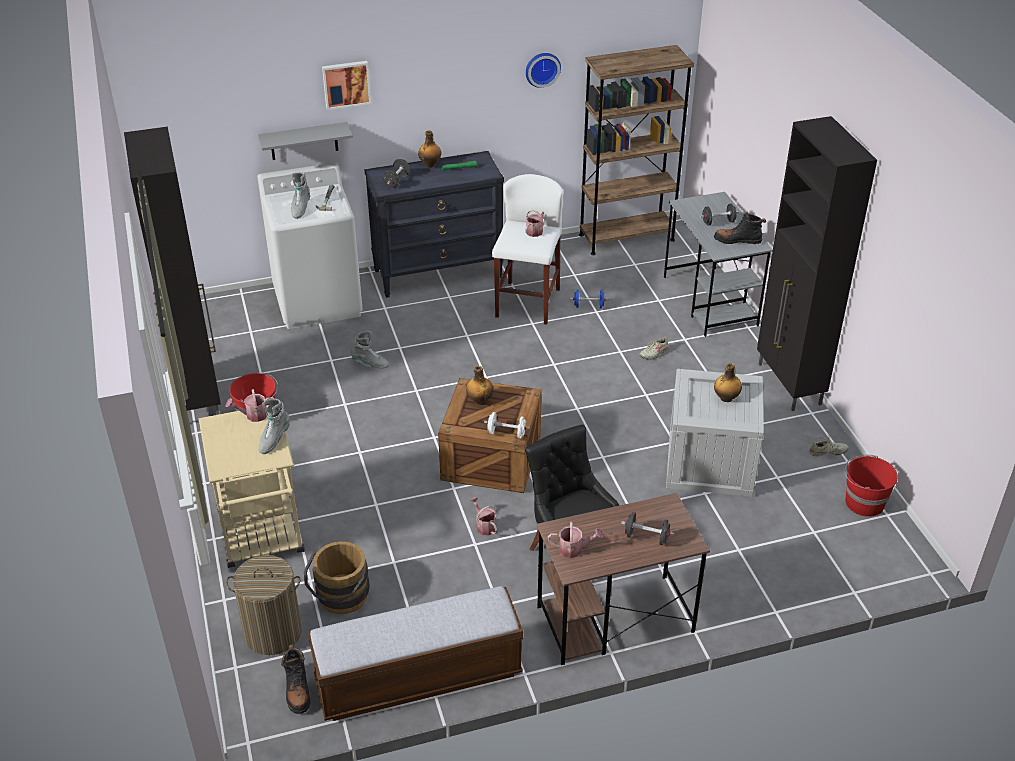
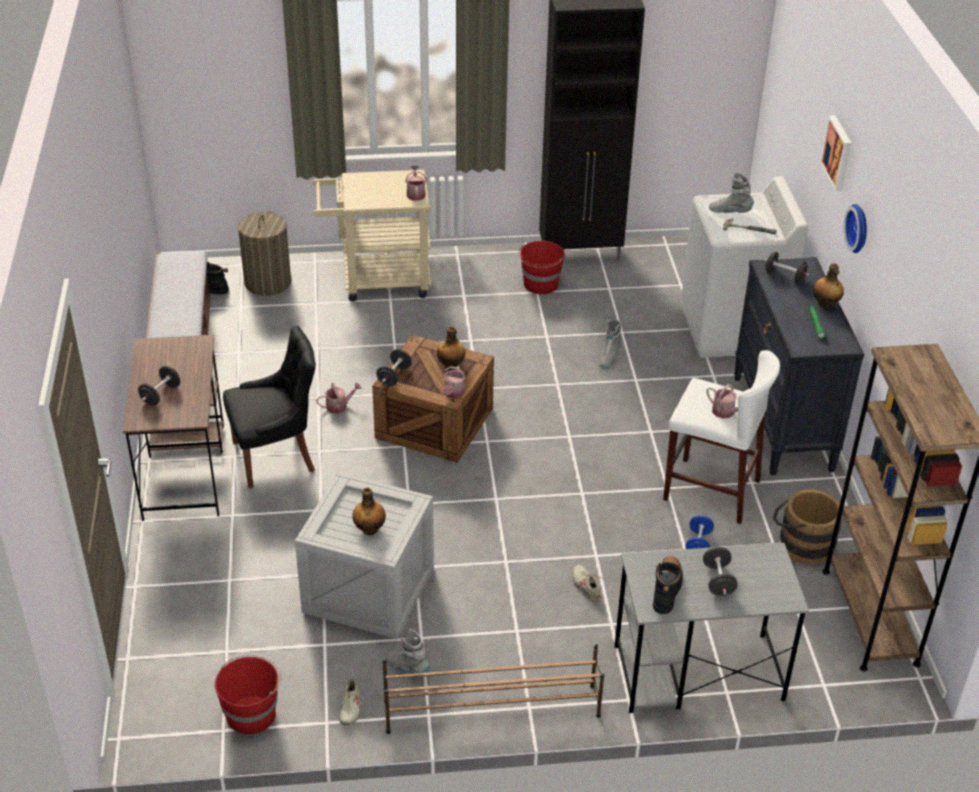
camera: 100 degrees right, 0 degrees up
grey shelf [258,122,353,160] -> none
grey boot [259,399,290,454] -> grey boot moved to [386,629,430,678]
brown bucket [304,541,370,614] -> brown bucket moved to [773,489,842,565]
white dumbbell [484,412,530,439] -> black dumbbell [376,349,412,386]
wall clock [526,53,561,88] -> wall clock moved to [844,204,867,253]
watering can [548,521,603,558] -> watering can moved to [443,366,466,399]
black cabinet [757,116,877,411] -> brown shoe rack [383,644,604,734]

